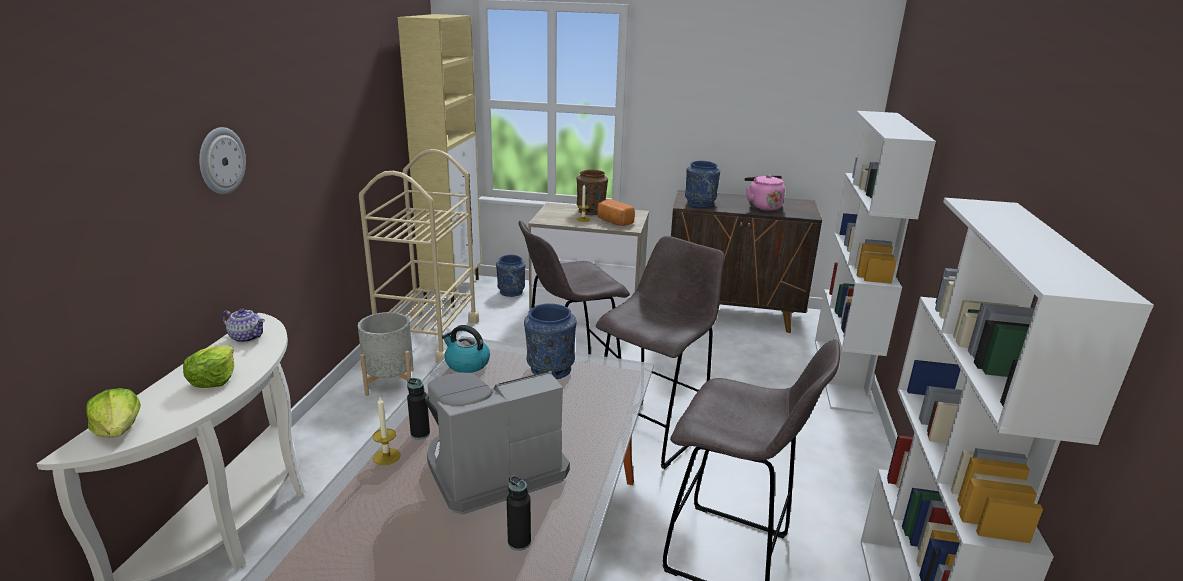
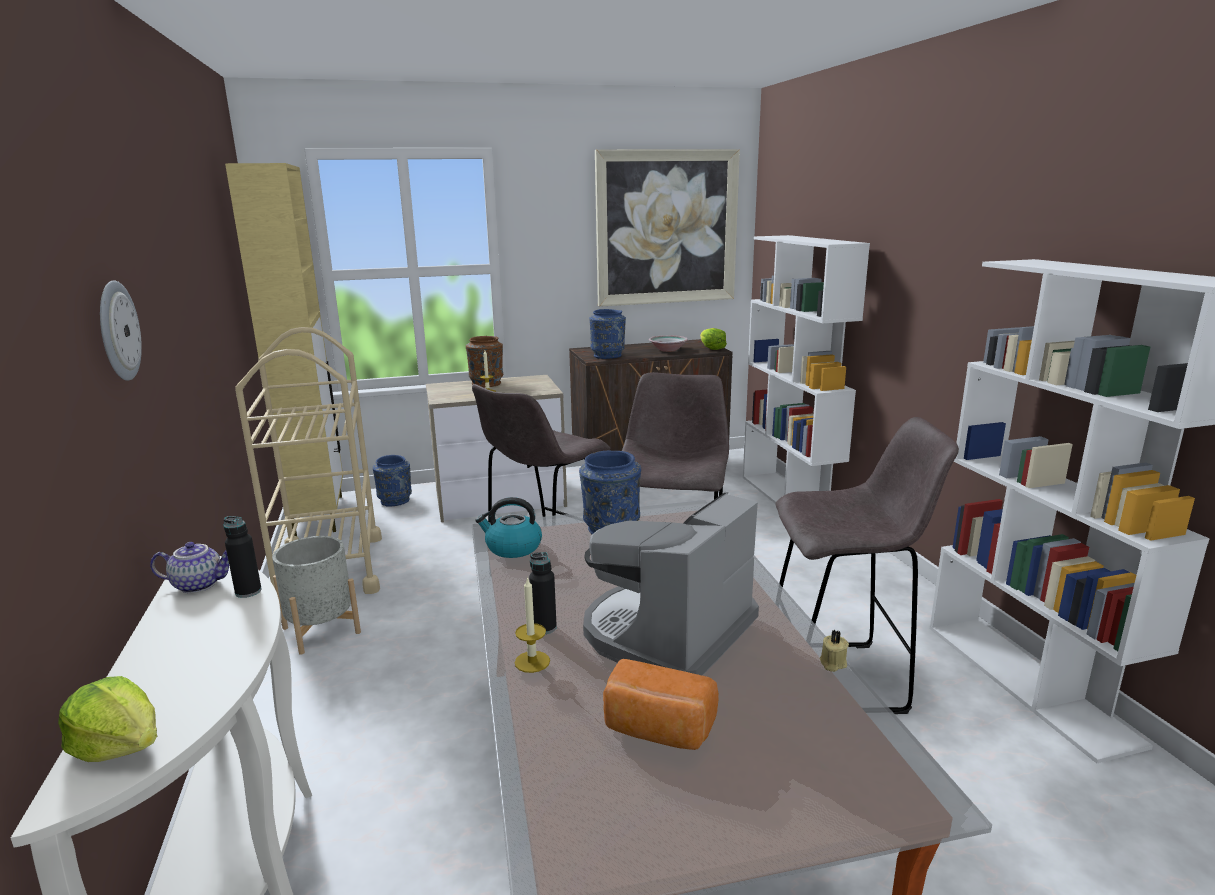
camera: 25 degrees left, 5 degrees down
lettuce [183,345,234,388] -> lettuce moved to [700,328,727,350]
black bottle [507,475,531,551] -> black bottle moved to [223,516,262,598]
bread [597,199,635,226] -> bread moved to [603,659,718,750]
pink kettle [745,175,785,211] -> bowl [649,335,688,352]
none -> picture [595,149,740,307]
none -> beige candle [820,630,849,672]

